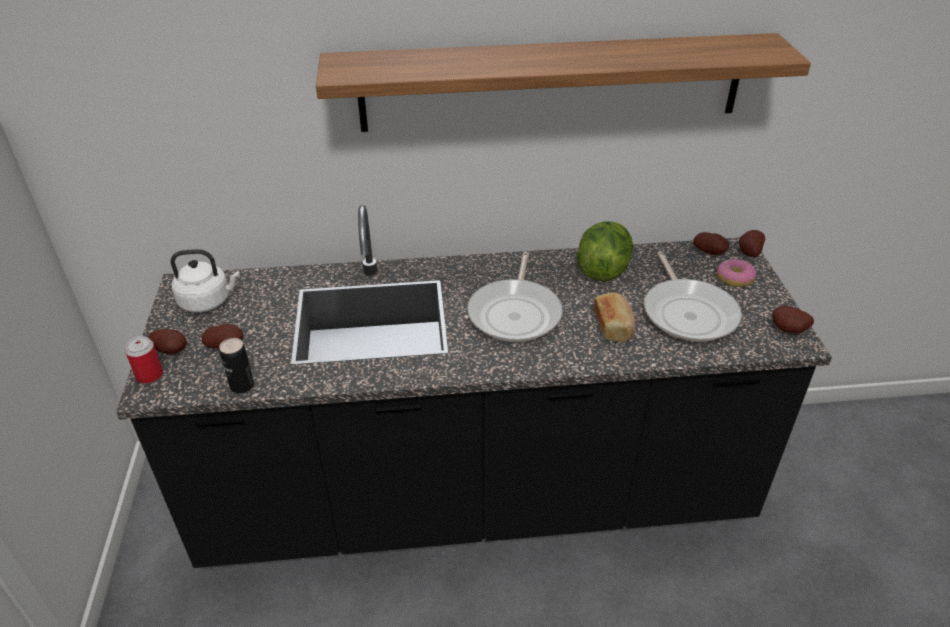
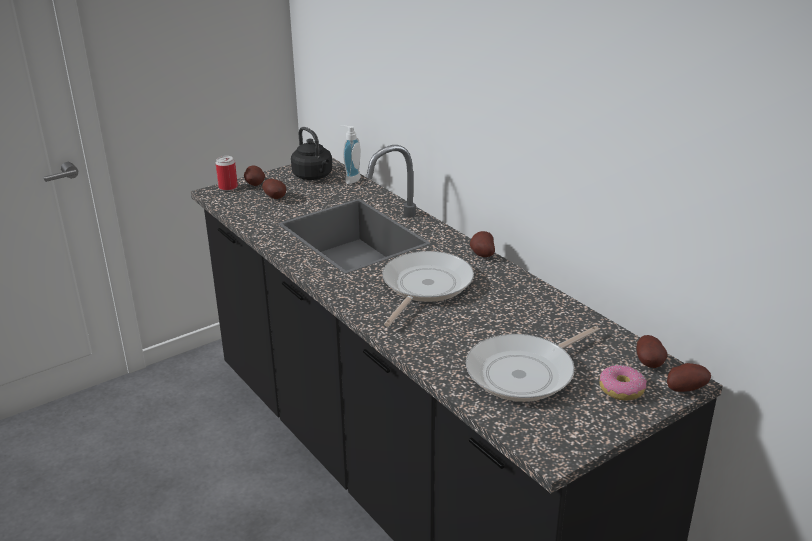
camera: 60 degrees right, 10 degrees down
white kettle [170,249,240,312] -> black kettle [291,127,332,180]
can [219,338,254,394] -> none
shelf [316,33,811,132] -> none
frying pan [467,252,563,342] -> frying pan turned 135 degrees clockwise [382,251,474,327]
lettuce [577,221,633,281] -> none
bread [594,292,636,343] -> none
potato [772,305,814,334] -> potato moved to [470,231,495,257]
none -> soap dispenser [340,125,361,184]

